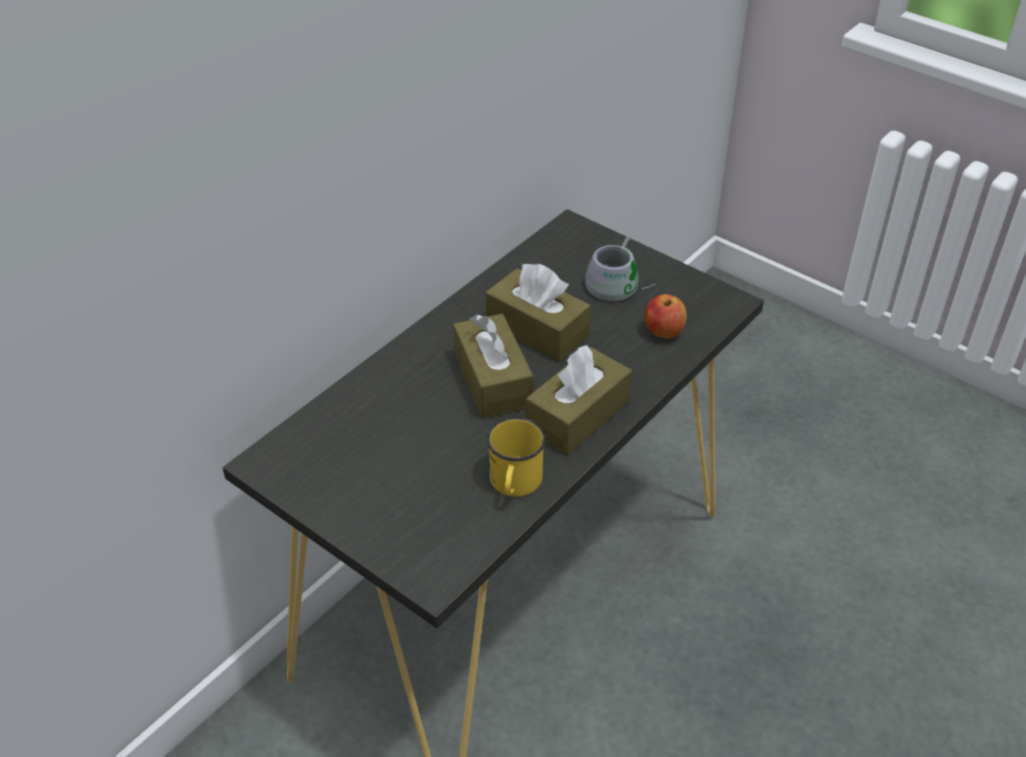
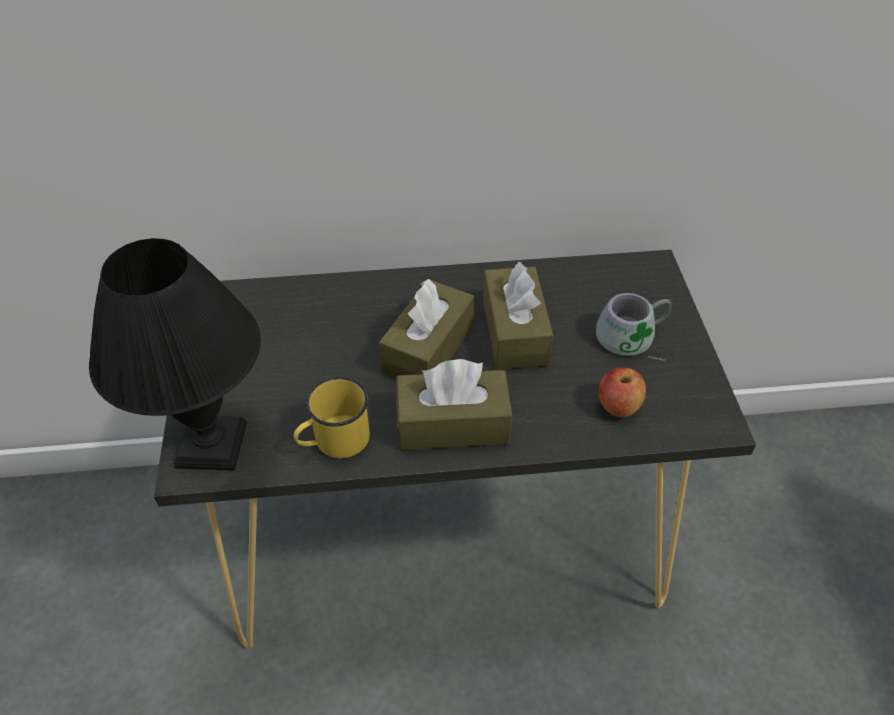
camera: 45 degrees right, 5 degrees up
none -> black table lamp [89,238,261,470]

